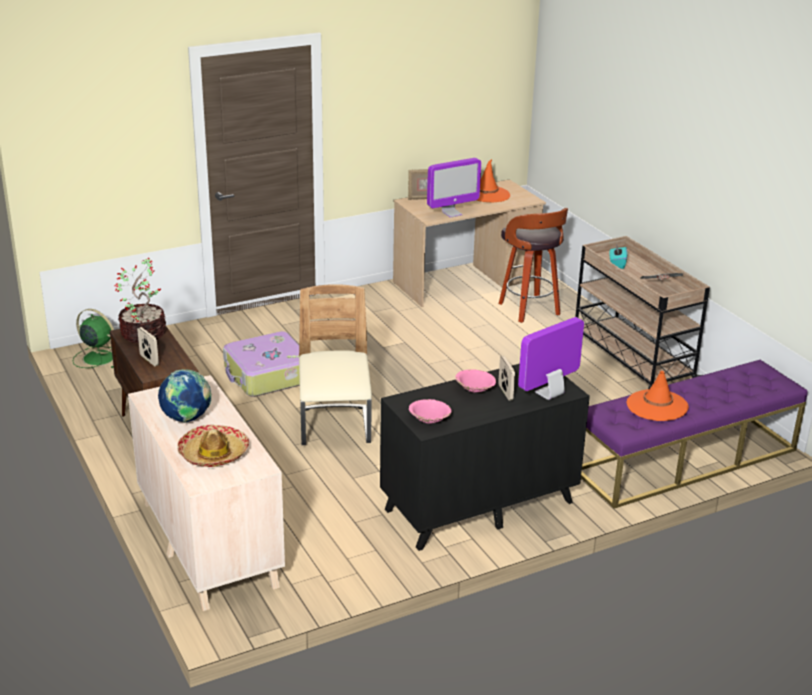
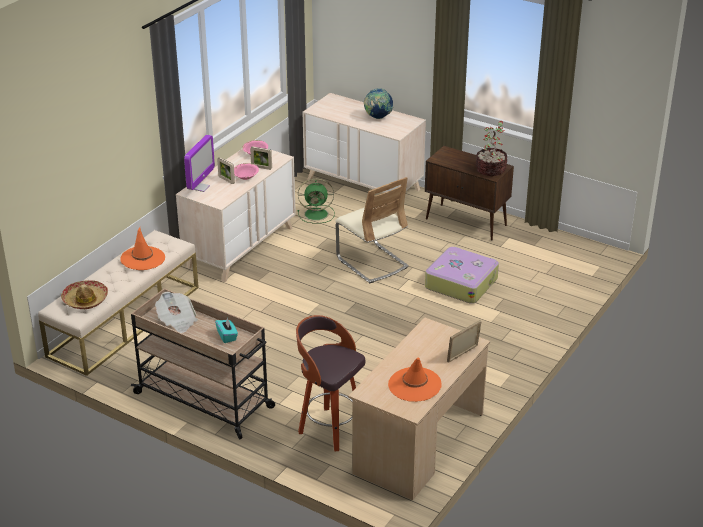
camera: 150 degrees right, 5 degrees up
green fan [73,309,114,368] -> green fan moved to [298,178,335,223]
picture frame [137,327,159,366] -> picture frame moved to [250,146,272,170]
hat [177,425,249,467] -> hat moved to [61,281,108,309]
black dresser [380,364,590,551] -> beige dresser [176,148,296,282]
monitor [427,158,481,218] -> none
purple bench [581,360,808,509] -> beige bench [38,230,199,376]

